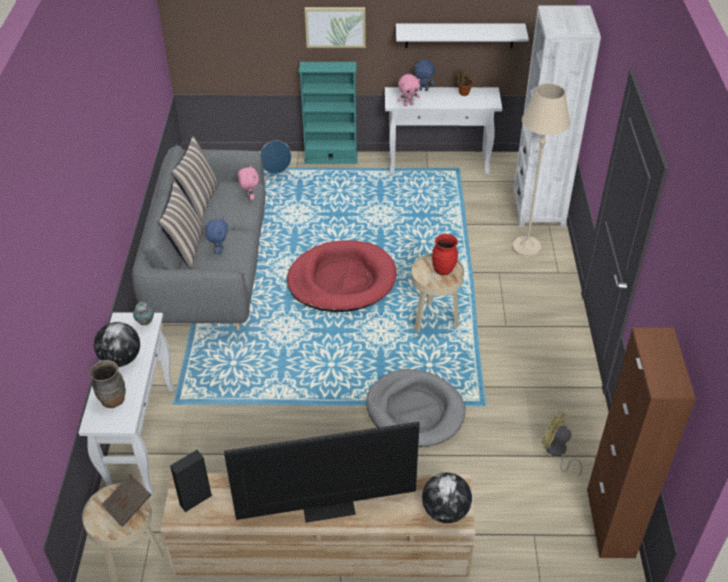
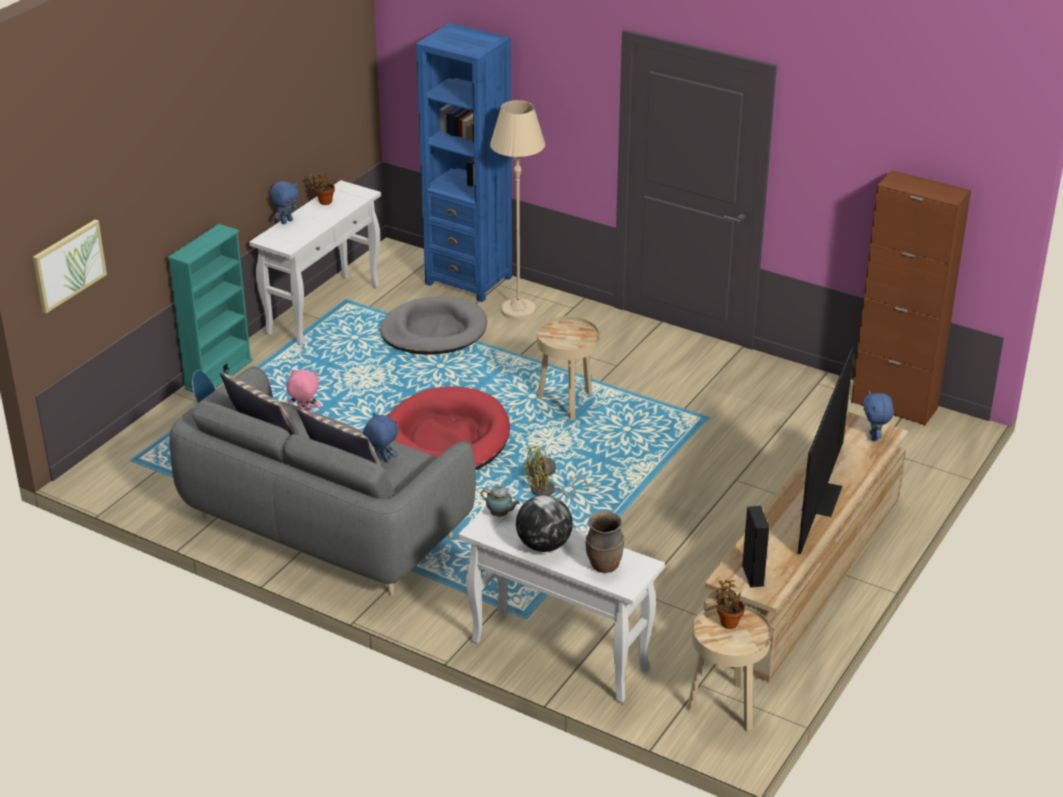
camera: 60 degrees left, 10 degrees down
brown book [102,474,151,527] -> potted plant [716,580,745,629]
picture [305,7,366,48] -> picture moved to [33,220,107,313]
grey dog bed [366,369,466,447] -> grey dog bed moved to [380,297,487,355]
white shelf [396,24,529,48] -> none
pink plush toy [398,74,420,107] -> none
globe [422,472,472,523] -> blue plush toy [863,391,894,441]
red vase [432,234,458,275] -> none
white bookcase [513,5,601,227] -> blue bookcase [416,23,512,302]
yellow fan [542,411,582,477] -> yellow fan moved to [522,446,588,499]

